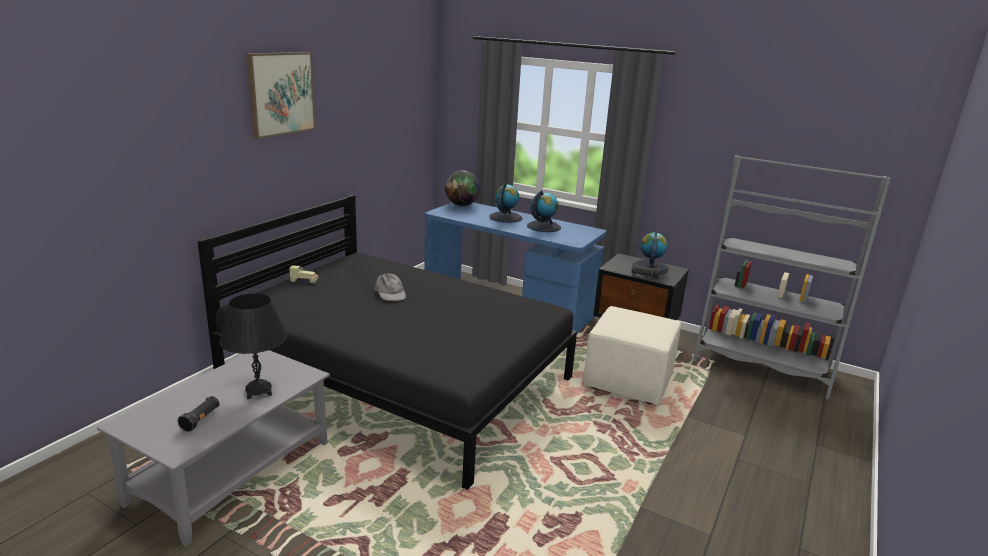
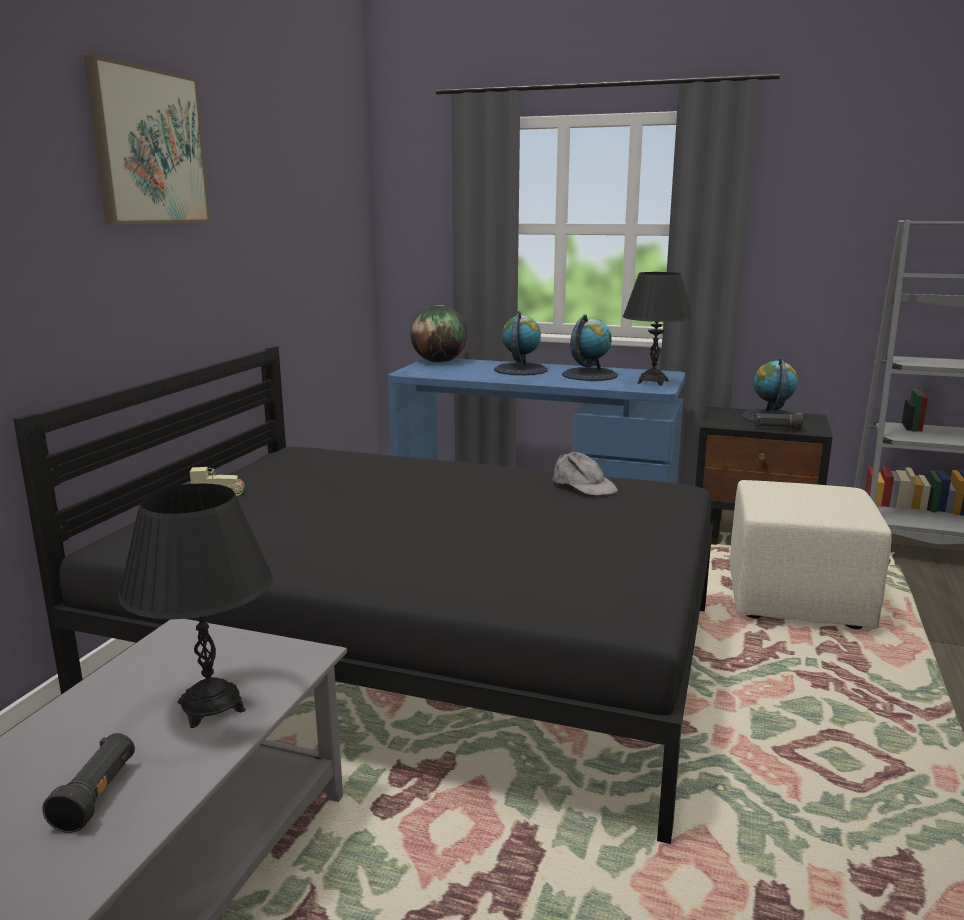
camera: 10 degrees left, 5 degrees down
grey cap [374,274,406,301] -> grey cap moved to [553,452,618,495]
none -> black table lamp [623,272,692,386]

